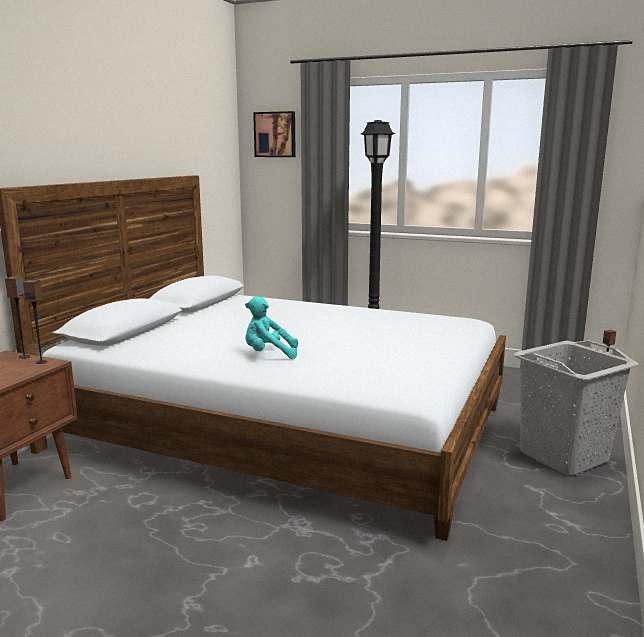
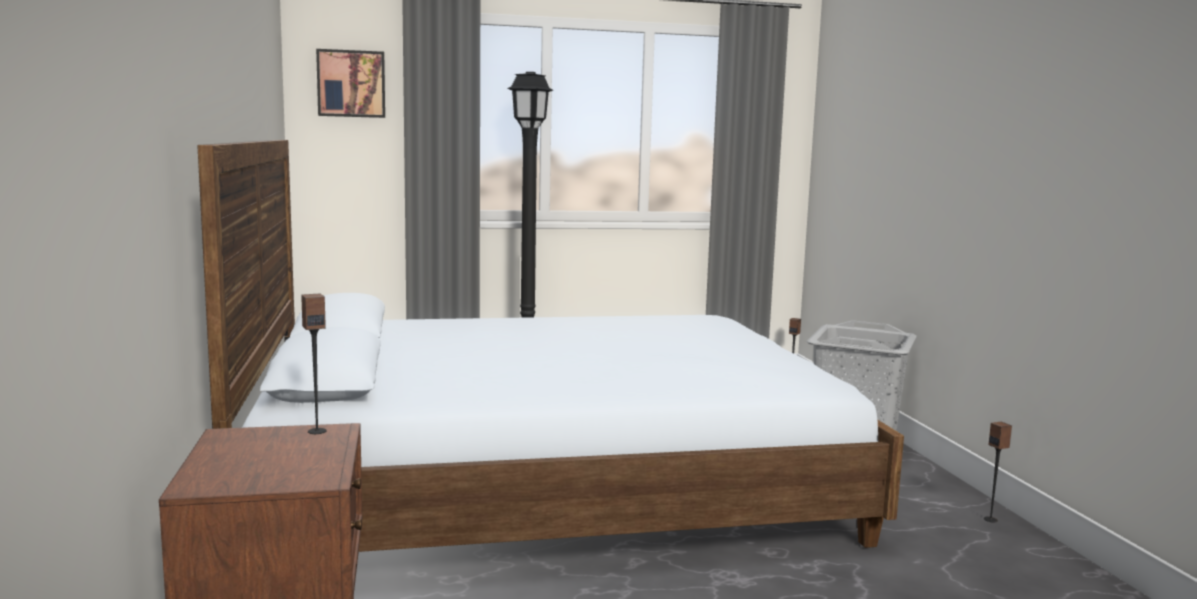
camera: 35 degrees left, 5 degrees down
speaker [5,276,30,359] -> speaker moved to [984,422,1012,523]
turquoise plush toy [245,296,298,359] -> none

